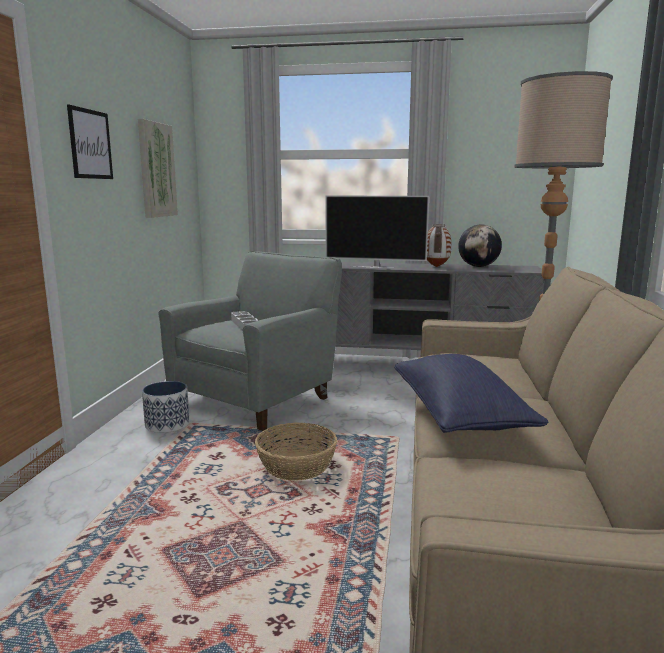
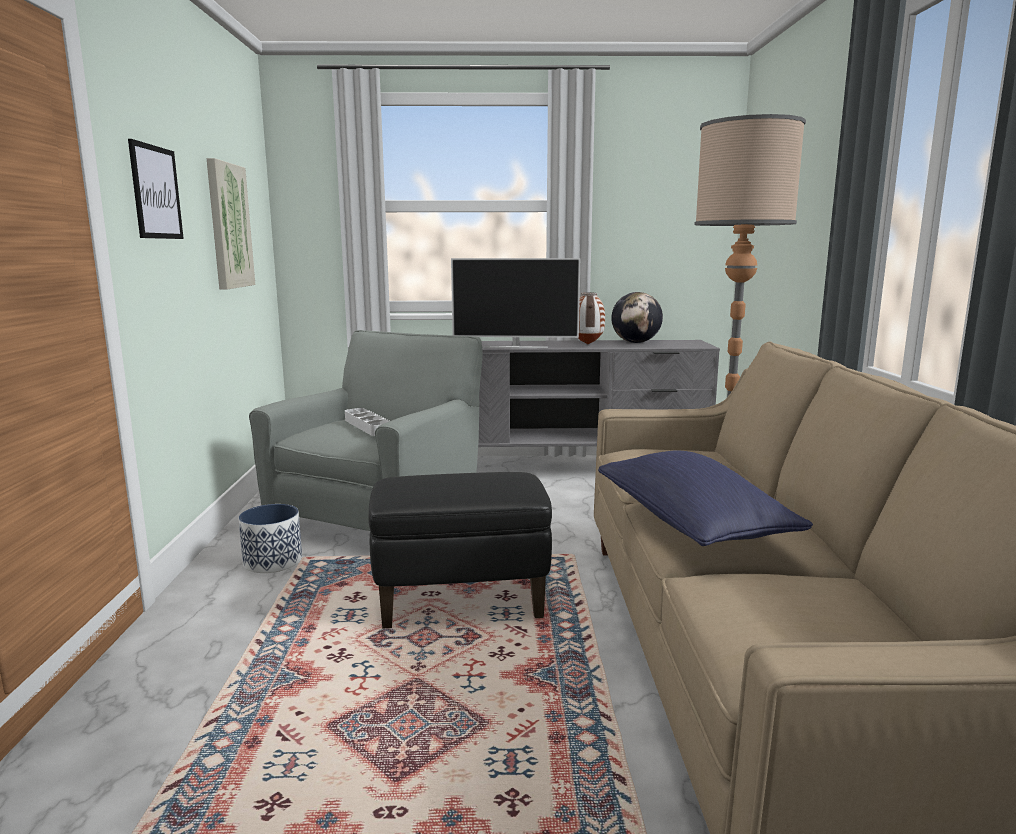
camera: 10 degrees left, 0 degrees up
basket [255,422,338,481] -> black ottoman [368,472,552,629]

